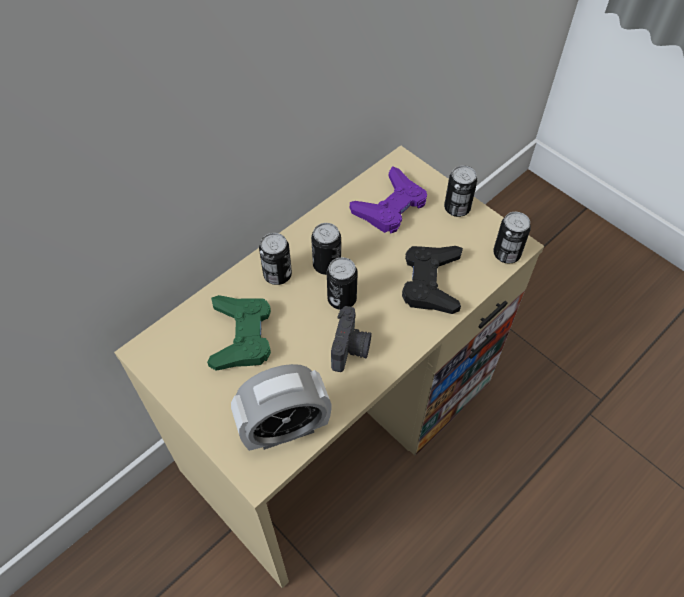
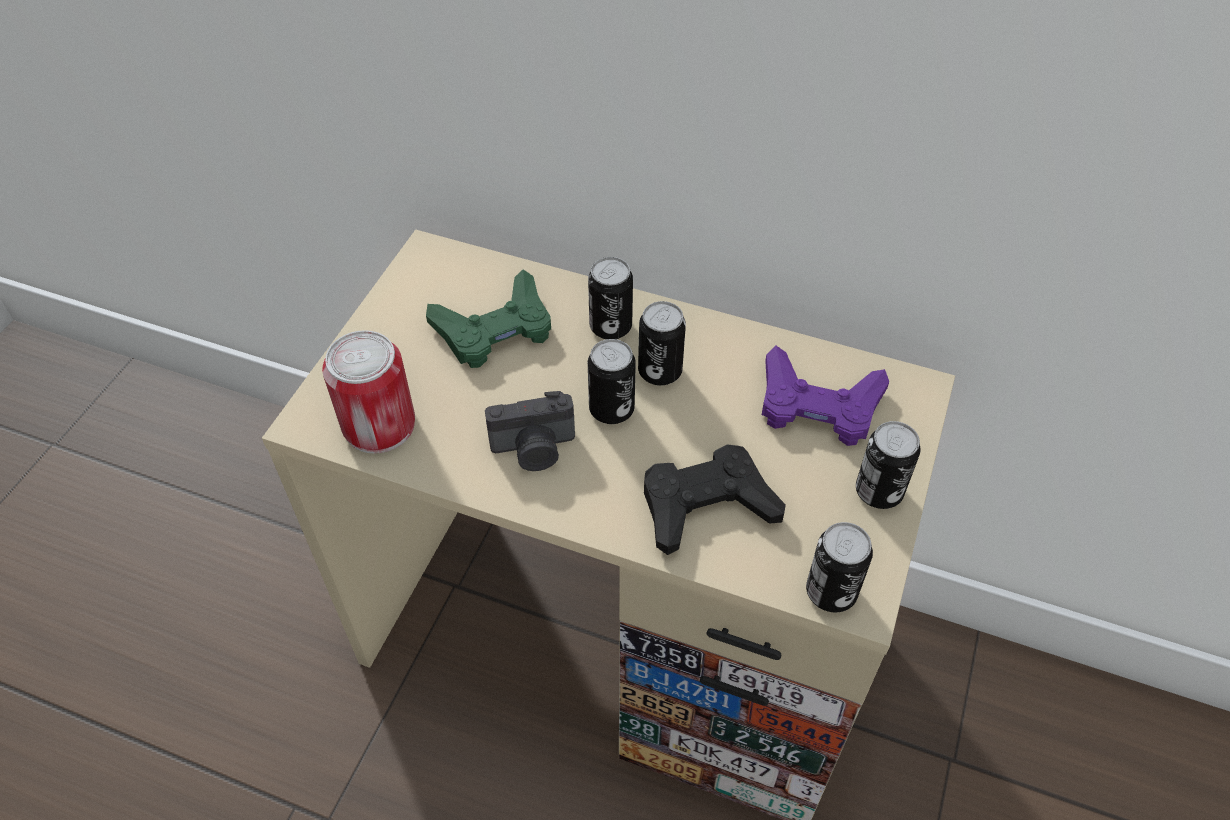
camera: 65 degrees right, 5 degrees down
alarm clock [231,364,332,451] -> can [322,330,415,454]

